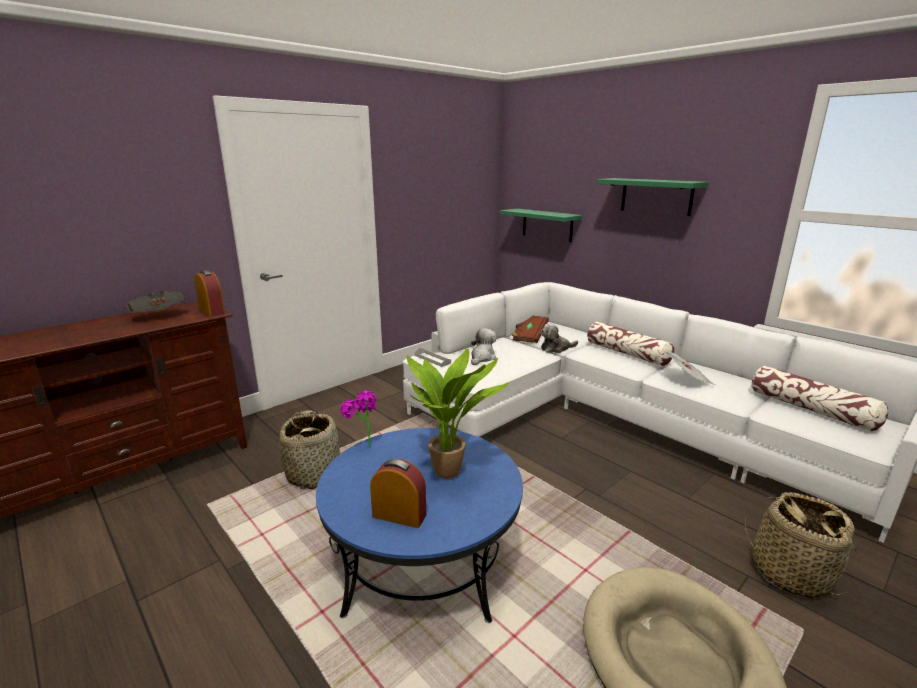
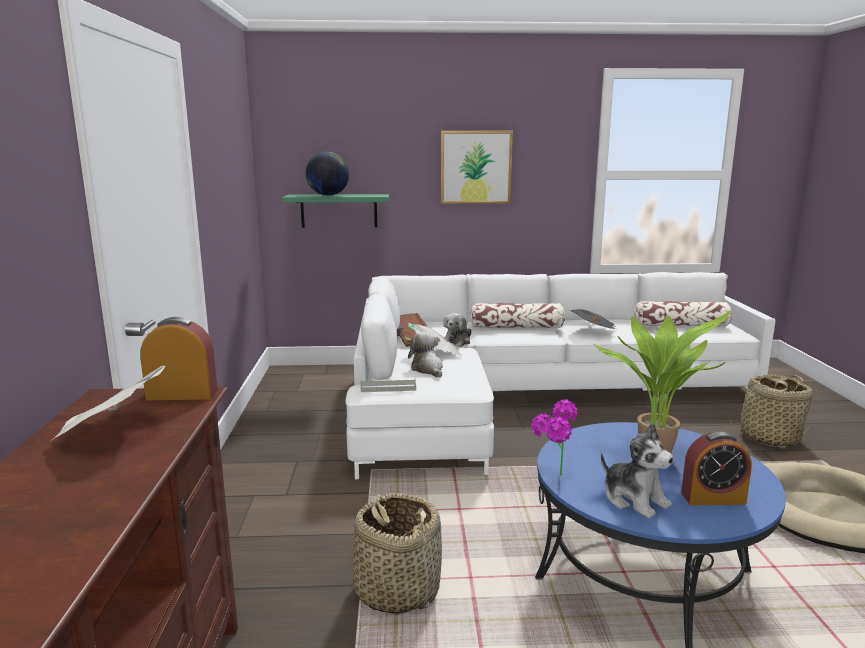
camera: 50 degrees left, 5 degrees down
alarm clock [370,459,427,528] -> alarm clock turned 150 degrees counterclockwise [681,432,752,505]
green shelf [597,178,709,216] -> picture [441,131,513,204]
none -> globe [306,152,349,196]
none -> newspaper [409,324,462,356]
none -> plush toy [601,423,674,518]

